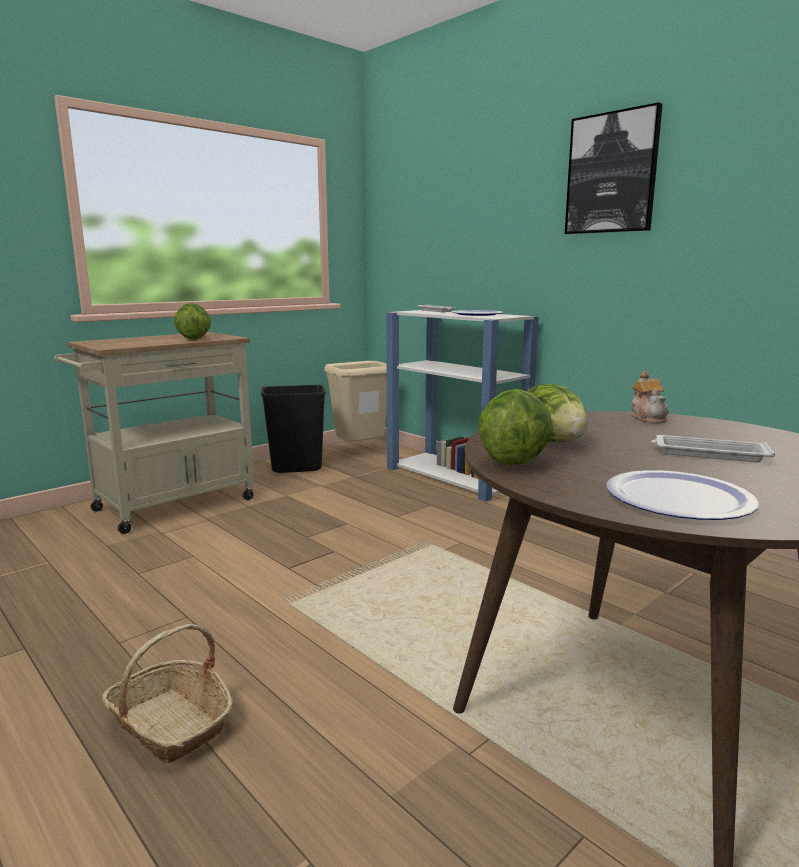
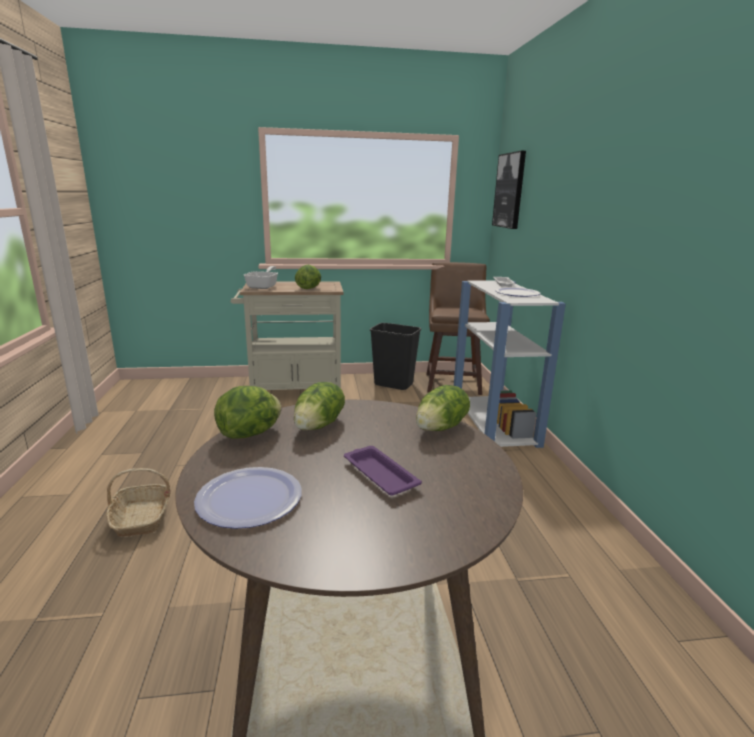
camera: 35 degrees right, 5 degrees up
beige trash can [324,361,387,442] -> brown stool [426,262,490,395]
picture [565,102,663,234] -> picture moved to [492,151,526,229]
teapot [631,371,669,424] -> lettuce [416,385,470,431]
white tray [651,435,775,462] -> purple tray [344,446,422,496]
none -> frying pan [244,266,278,289]

